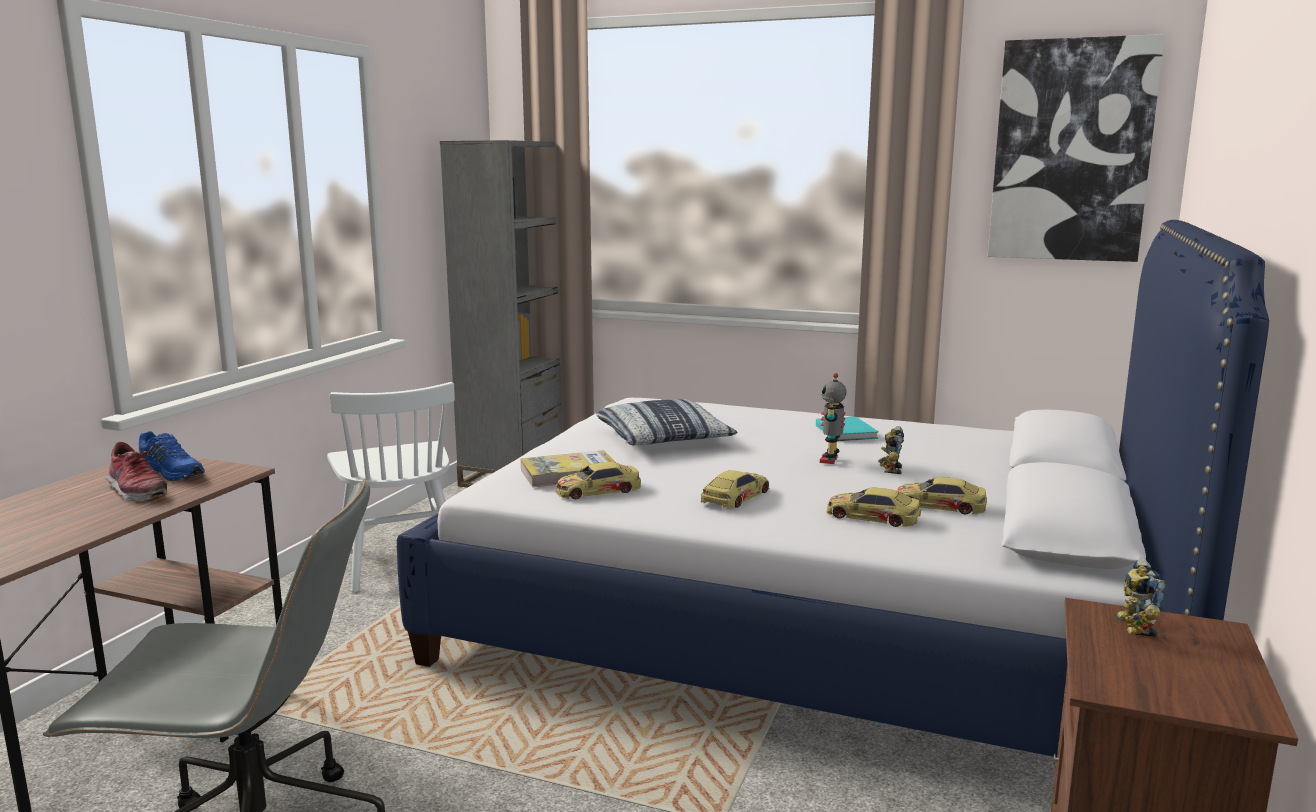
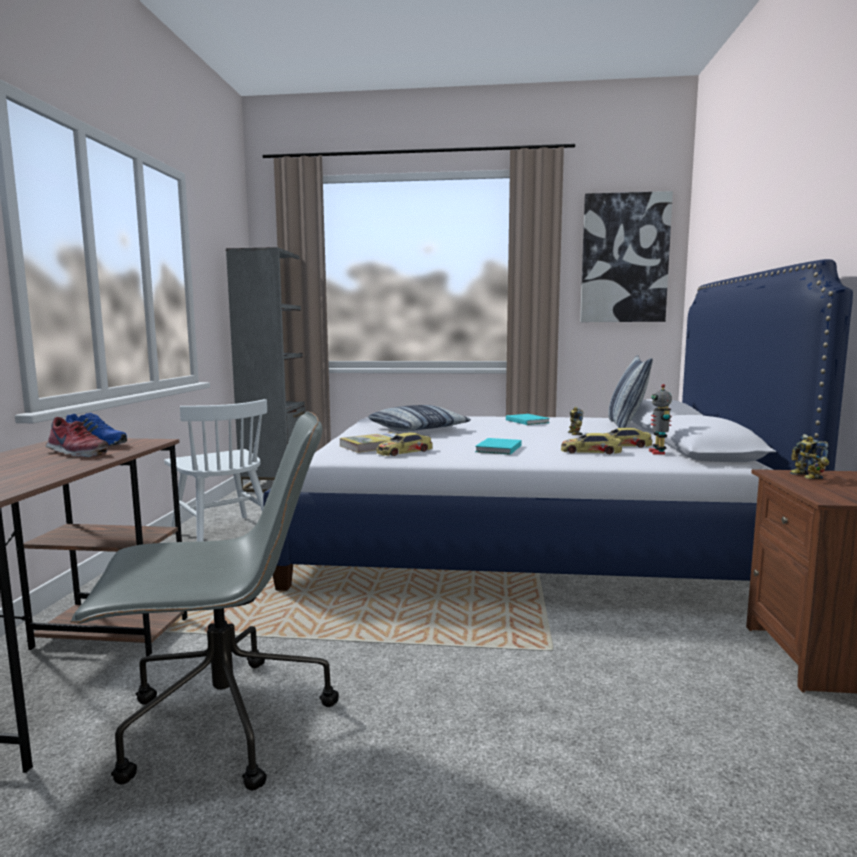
camera: 15 degrees left, 5 degrees down
toy car [701,470,769,509] -> turquoise book [475,438,522,455]
toy robot [820,373,847,464] -> toy robot moved to [649,384,672,455]
none -> pillow [608,355,653,428]

